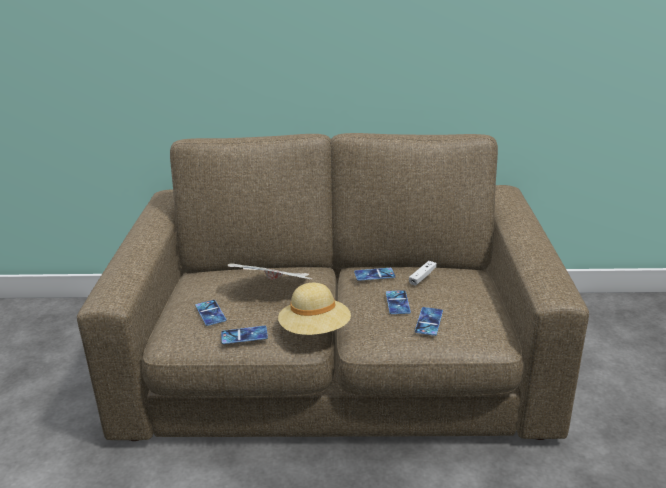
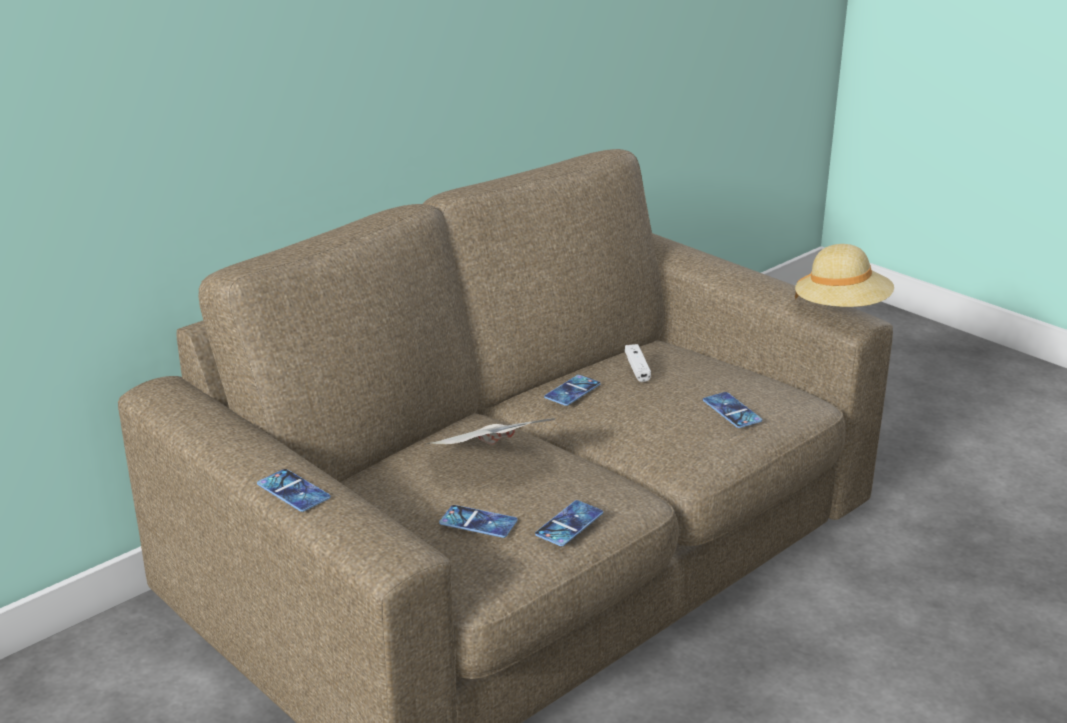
camera: 45 degrees left, 0 degrees up
beige hat [278,283,351,335] -> beige hat moved to [795,244,894,307]
phone [386,290,411,314] -> phone moved to [257,469,331,512]

